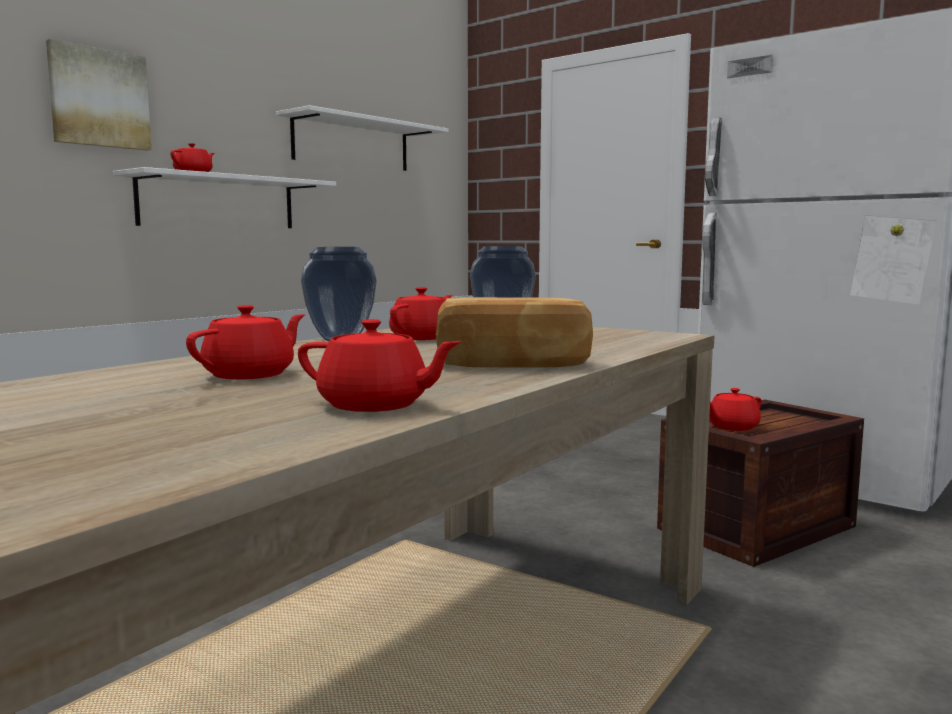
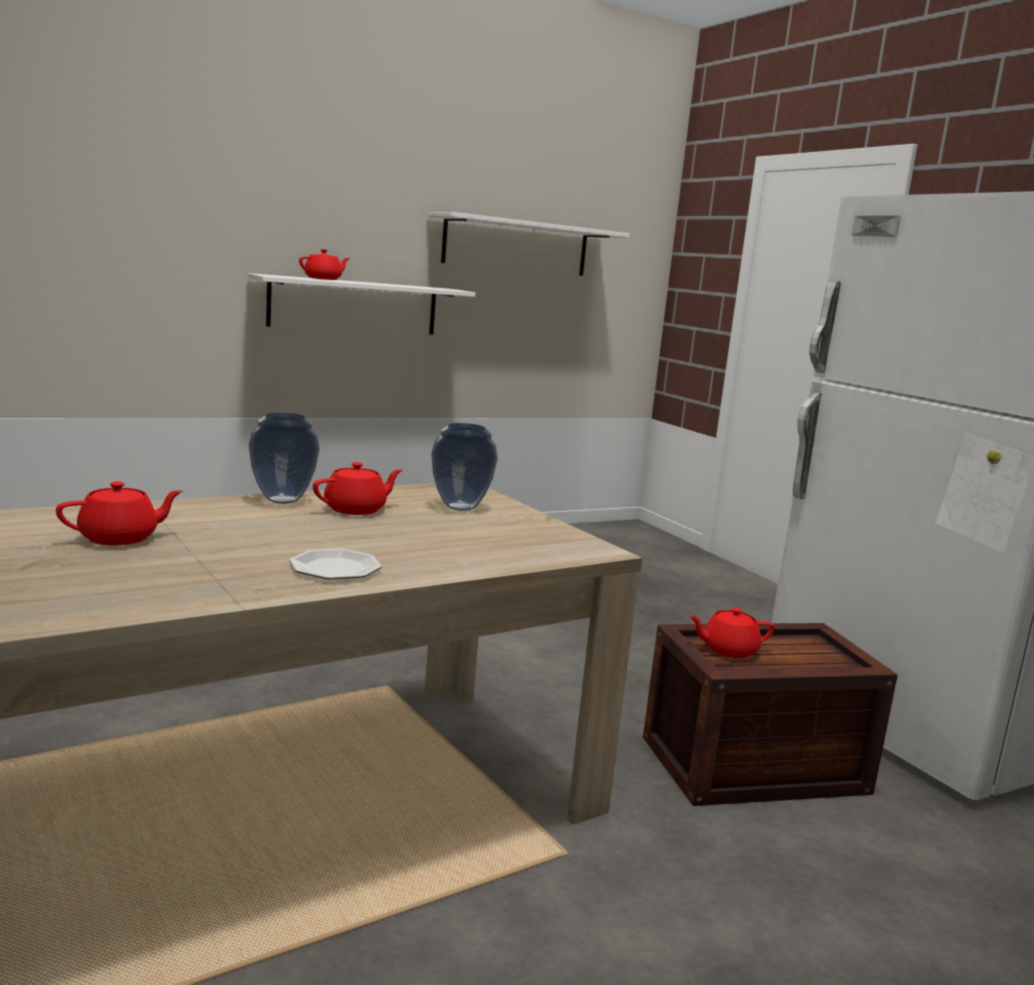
camera: 20 degrees right, 5 degrees up
picture [46,39,151,151] -> none
red teapot [298,319,461,412] -> none
bread [436,297,593,368] -> plate [289,549,382,579]

